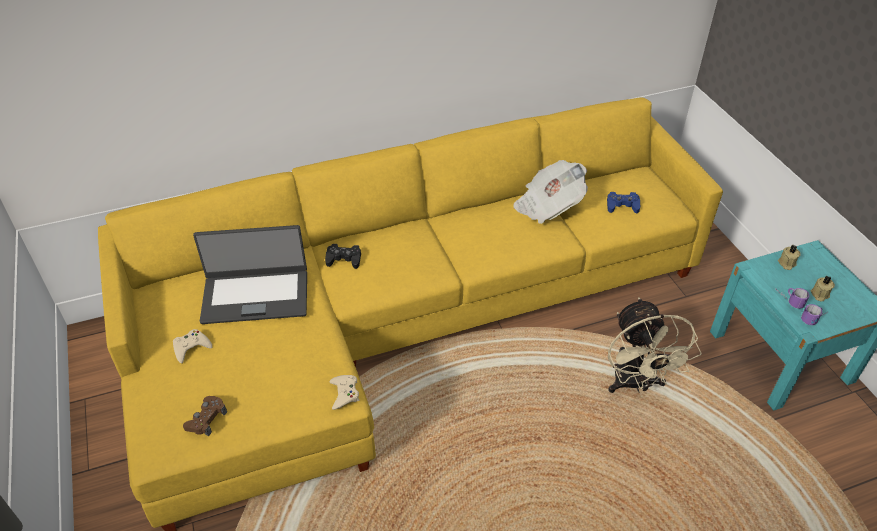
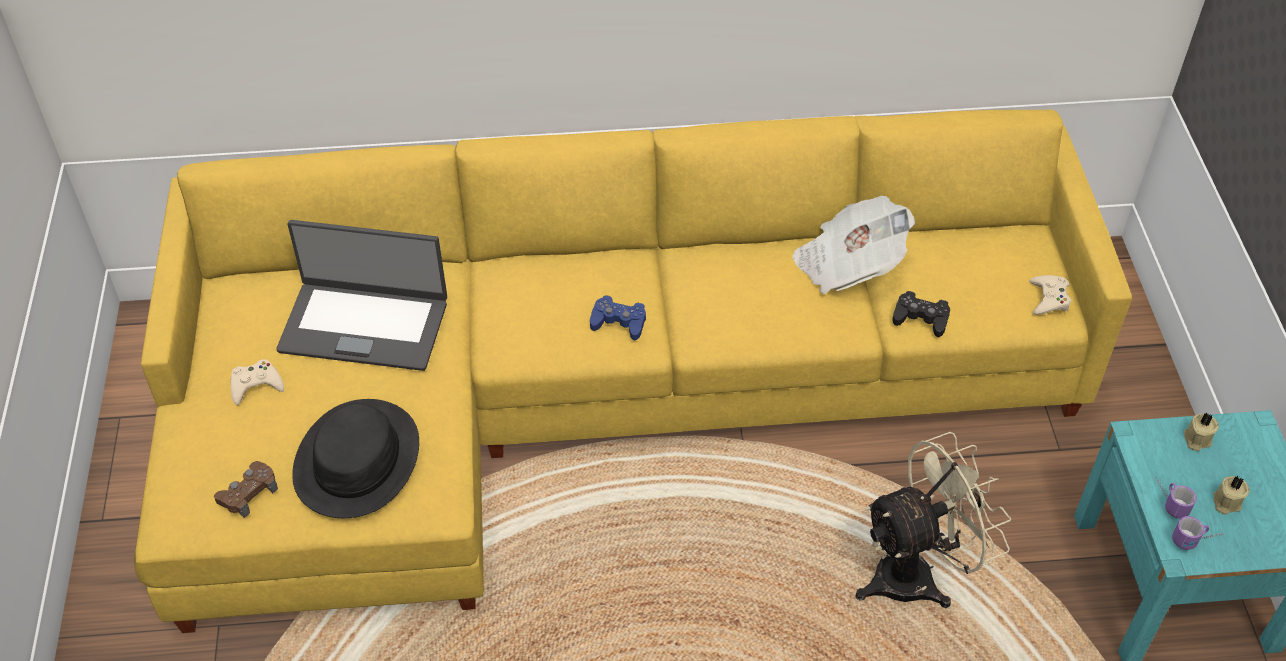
camera: 15 degrees right, 5 degrees up
black game controller [325,244,361,269] -> black game controller moved to [893,291,950,337]
beige game controller [329,375,359,410] -> beige game controller moved to [1029,275,1071,315]
blue game controller [607,192,641,213] -> blue game controller moved to [590,295,646,340]
beige fan [608,297,702,393] -> beige fan turned 120 degrees counterclockwise [855,432,1012,608]
none -> black hat [292,399,419,518]

